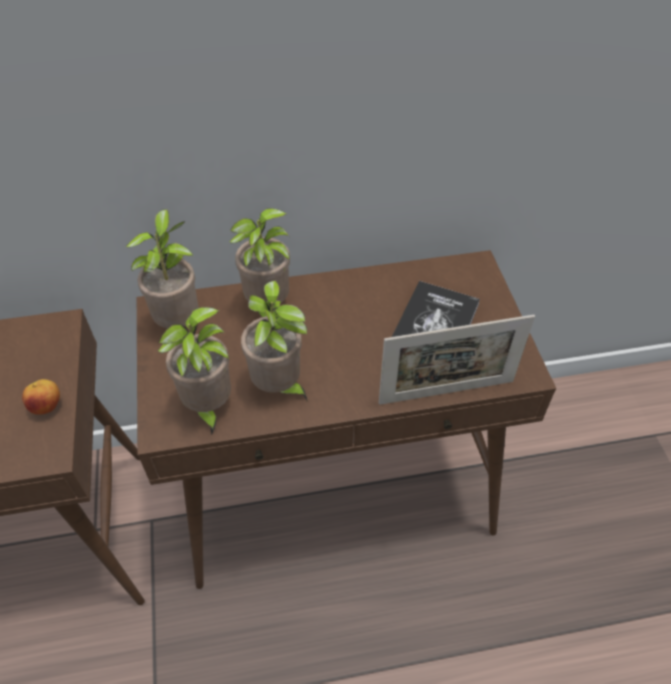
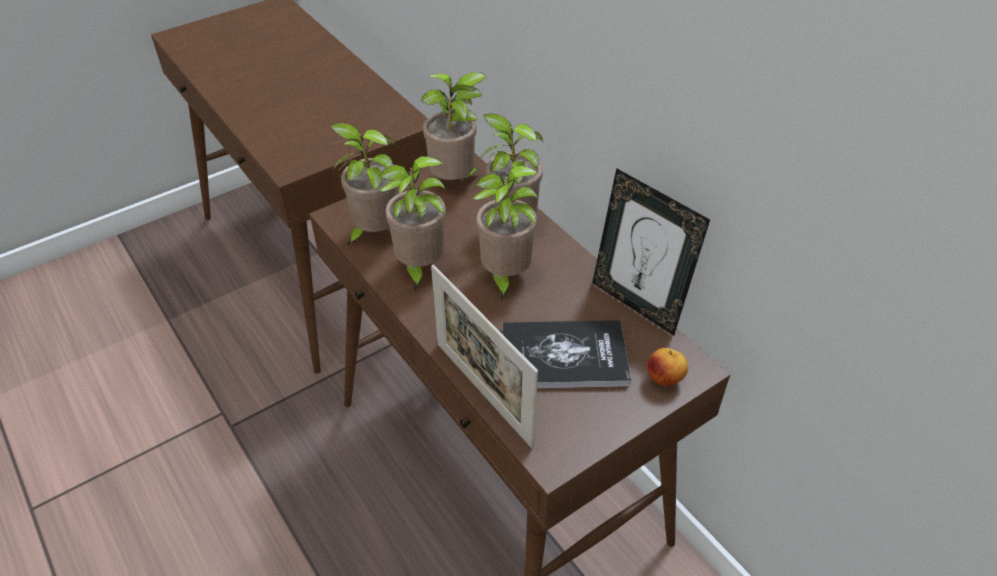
camera: 65 degrees right, 5 degrees down
apple [22,379,60,415] -> apple moved to [647,348,688,386]
none -> potted plant [473,165,539,301]
none -> picture frame [592,168,710,335]

